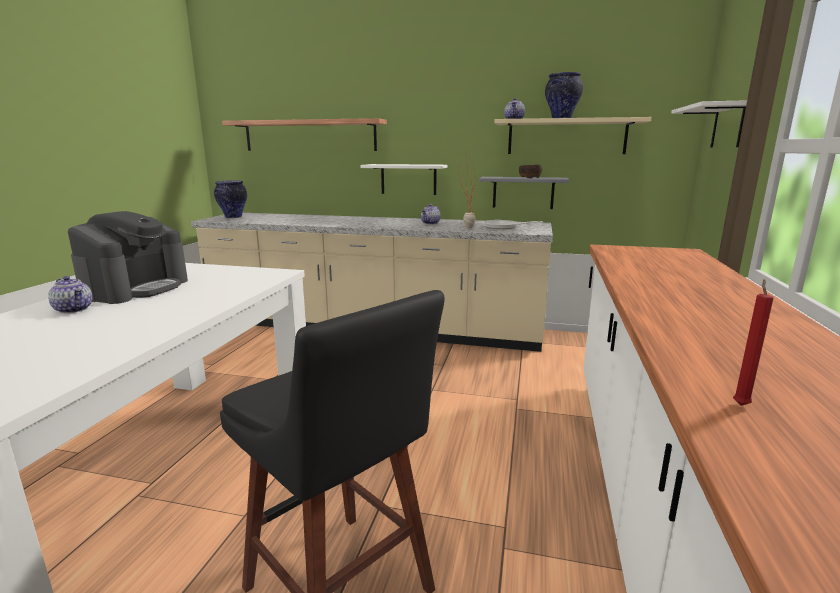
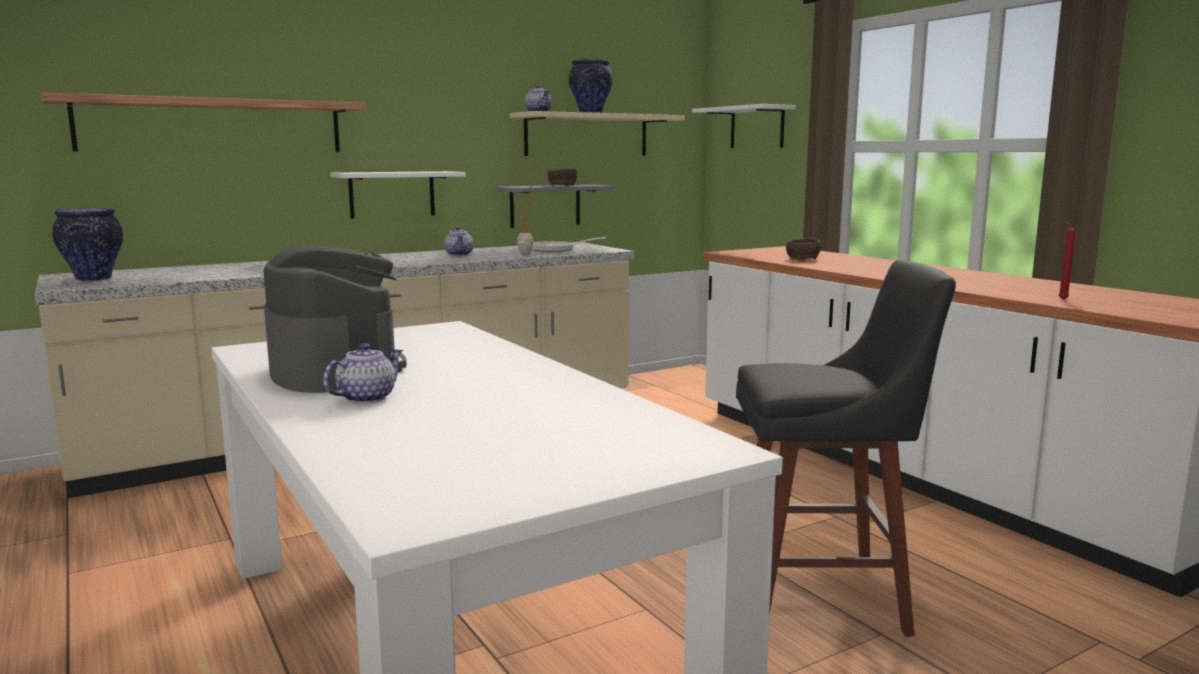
camera: 45 degrees left, 5 degrees down
teapot [48,276,93,314] -> teapot turned 45 degrees counterclockwise [323,343,403,404]
none -> brown bowl [786,238,821,260]

